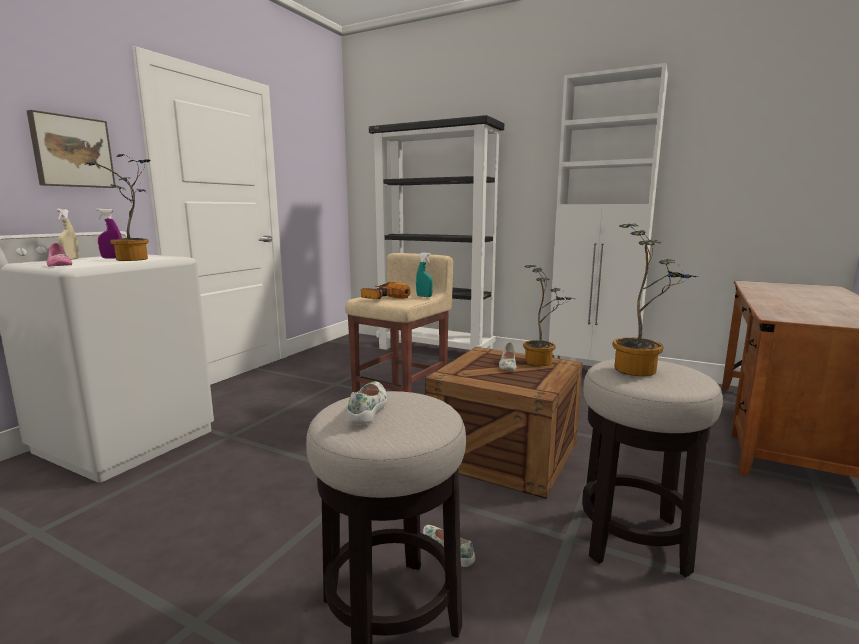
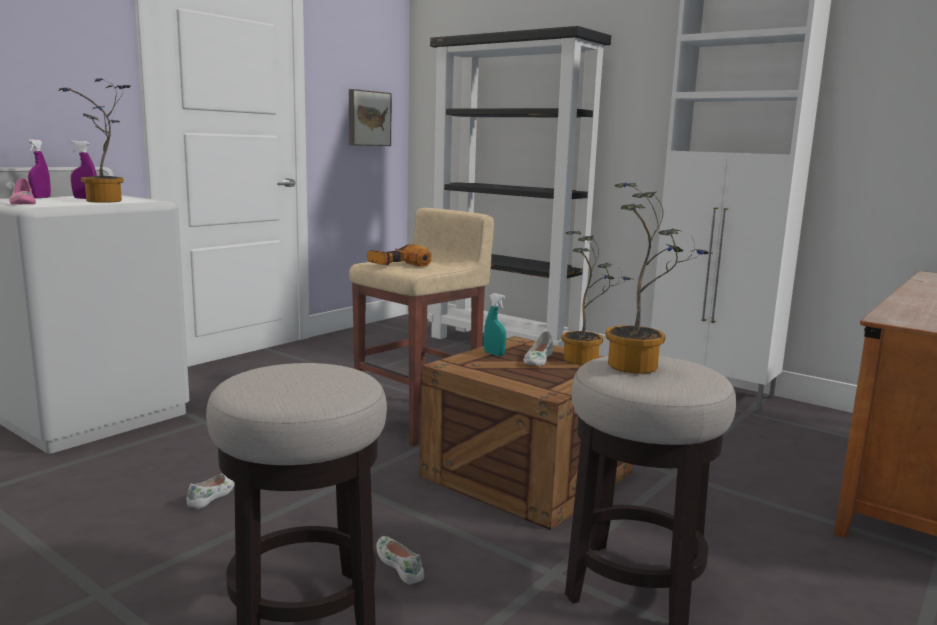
camera: 10 degrees right, 0 degrees up
picture [27,110,116,188] -> picture moved to [349,89,392,146]
beige spray bottle [55,208,79,260] -> purple spray bottle [27,139,51,198]
white shoe [347,381,387,424] -> white shoe moved to [187,473,234,508]
turquoise spray bottle [416,253,433,297] -> turquoise spray bottle moved to [484,293,506,356]

